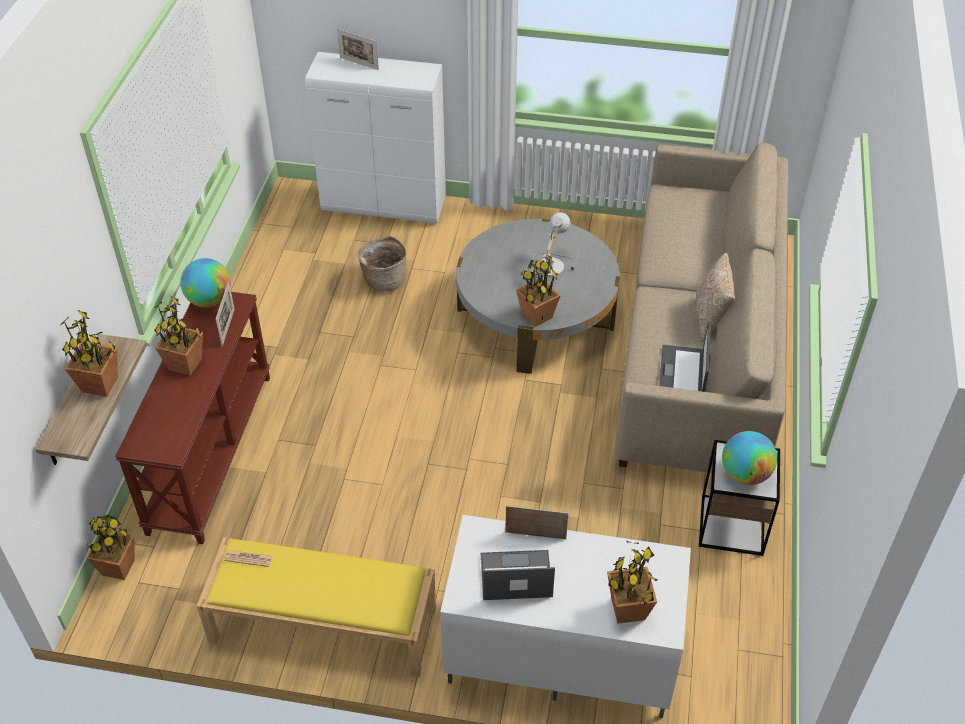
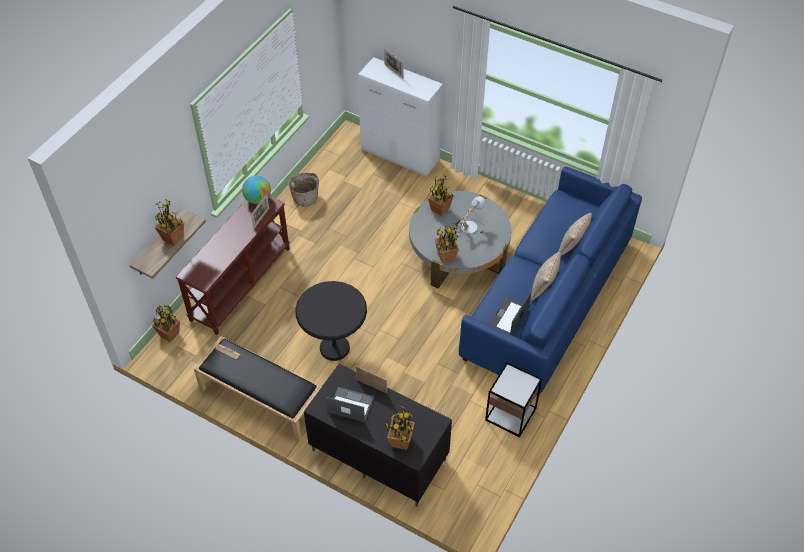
camera: 20 degrees right, 5 degrees up
potted plant [154,296,203,376] -> potted plant moved to [428,174,454,216]
yellow bench [197,537,436,677] -> black bench [194,336,321,442]
basket [357,236,407,292] -> basket moved to [288,173,319,207]
white tv stand [440,515,691,718] -> black tv stand [304,363,452,506]
beige sofa [615,143,788,473] -> blue sofa [459,166,642,395]
globe [722,431,777,485] -> none
none -> black side table [295,281,367,361]
none -> pillow [559,213,592,256]

